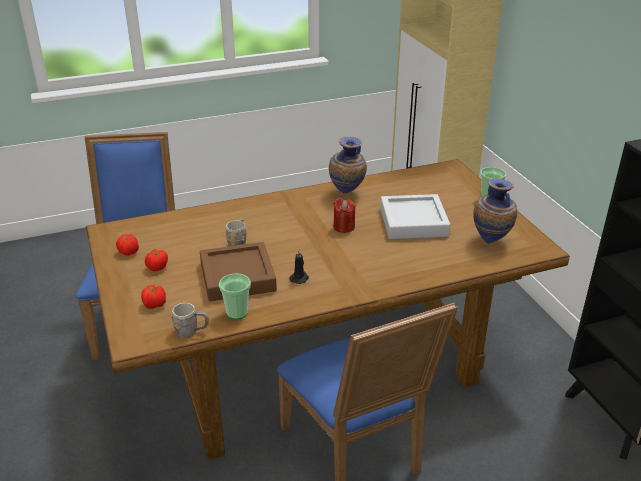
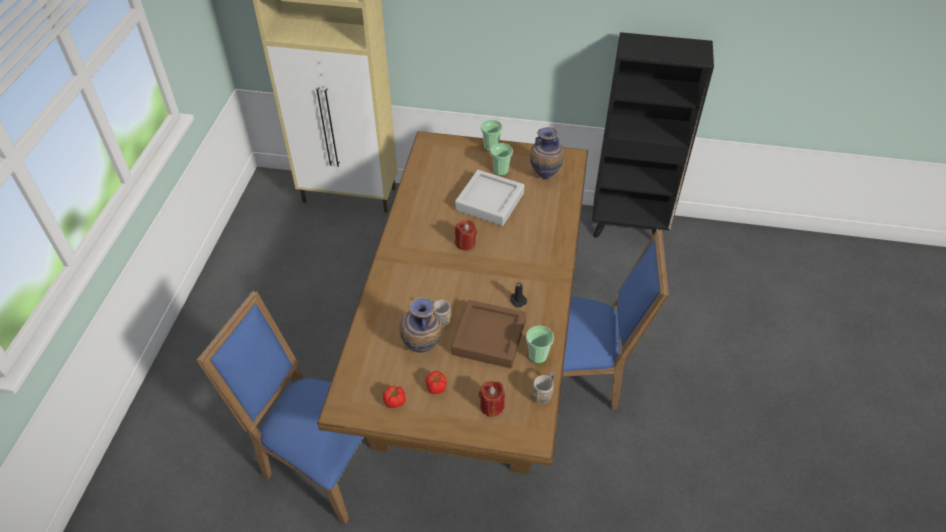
camera: 60 degrees left, 15 degrees up
tomato [141,285,166,309] -> red candle [479,381,505,417]
vase [329,136,367,194] -> vase moved to [400,297,443,353]
none -> cup [490,143,513,176]

